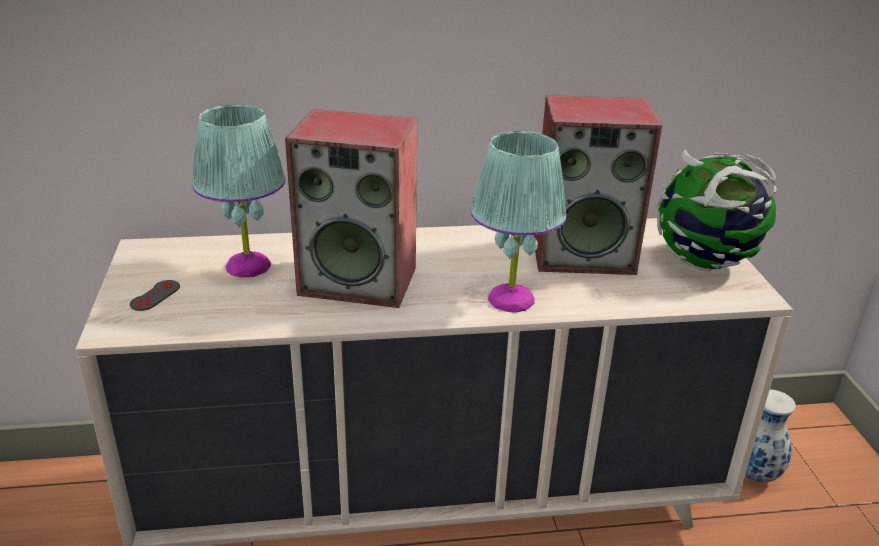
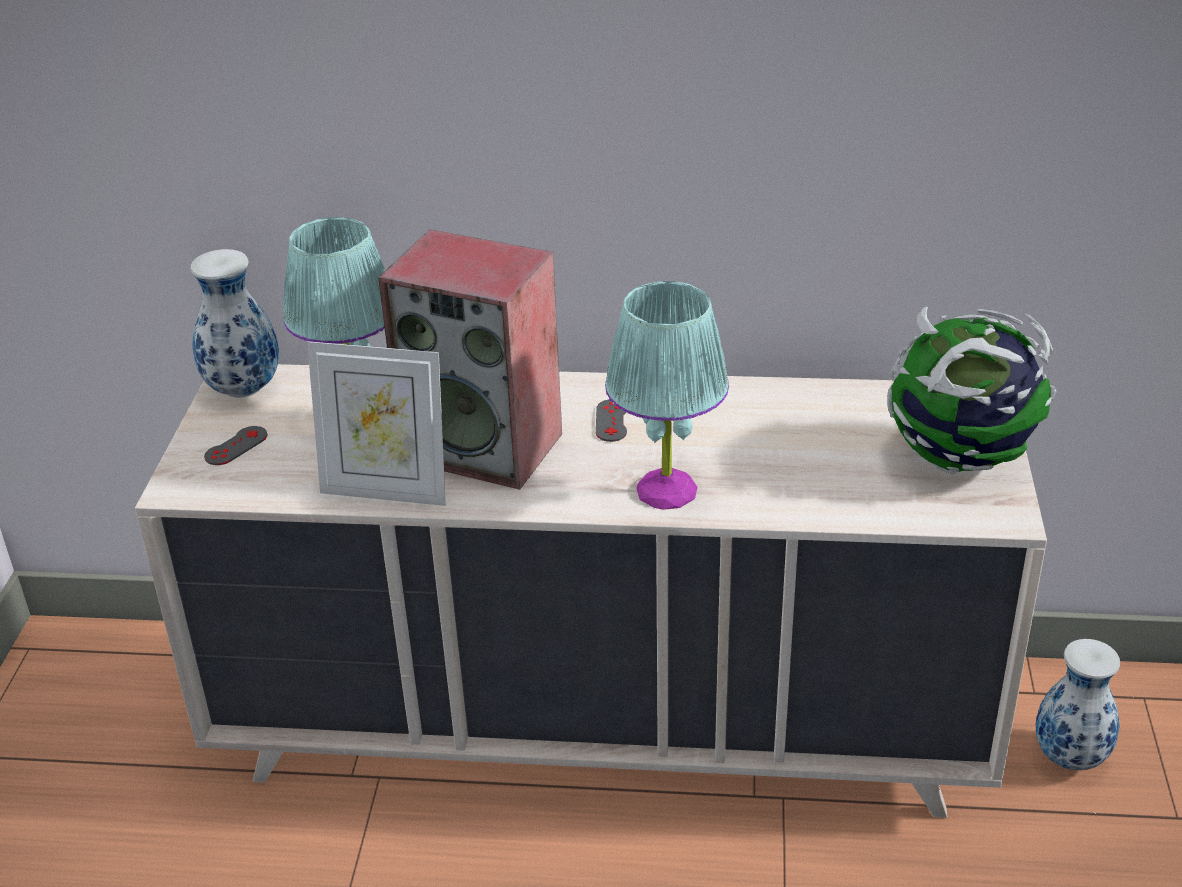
camera: 15 degrees right, 5 degrees up
speaker [534,95,662,275] -> none
none -> vase [190,249,279,398]
none -> picture frame [307,341,446,506]
none -> grey game controller [596,399,627,442]

